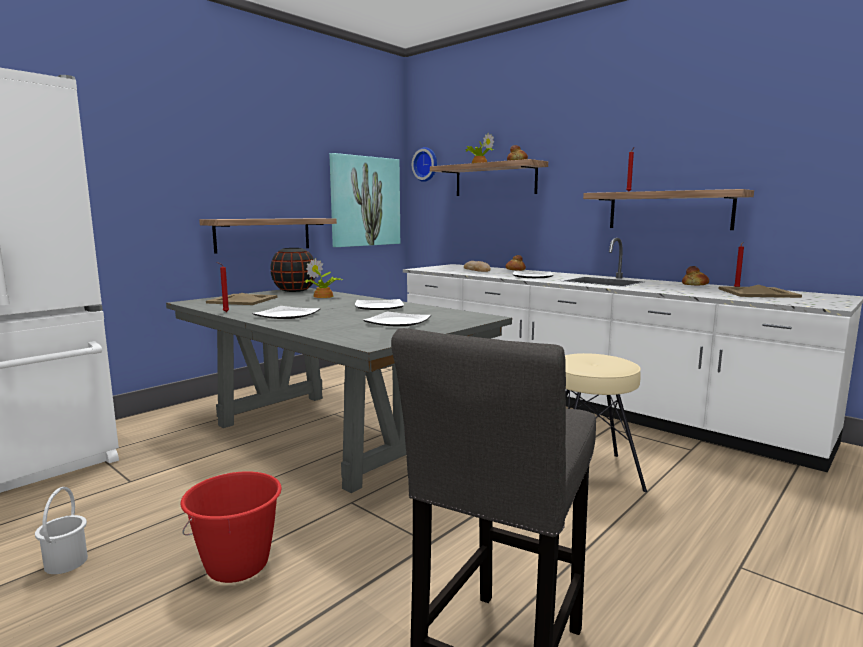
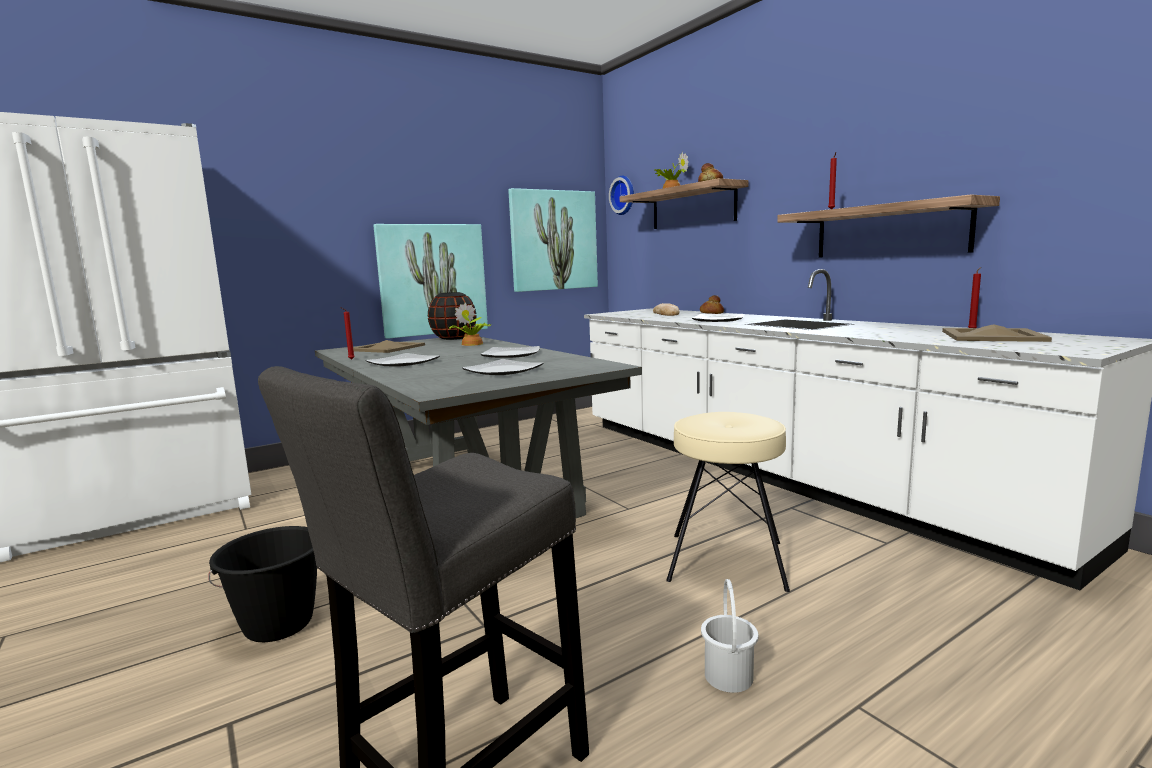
camera: 15 degrees right, 0 degrees up
white bucket [35,487,88,574] -> white bucket moved to [701,579,759,693]
red bucket [180,471,282,583] -> black bucket [208,526,317,642]
shelf [199,218,337,254] -> picture [374,224,488,339]
bread [682,266,709,285] -> none

